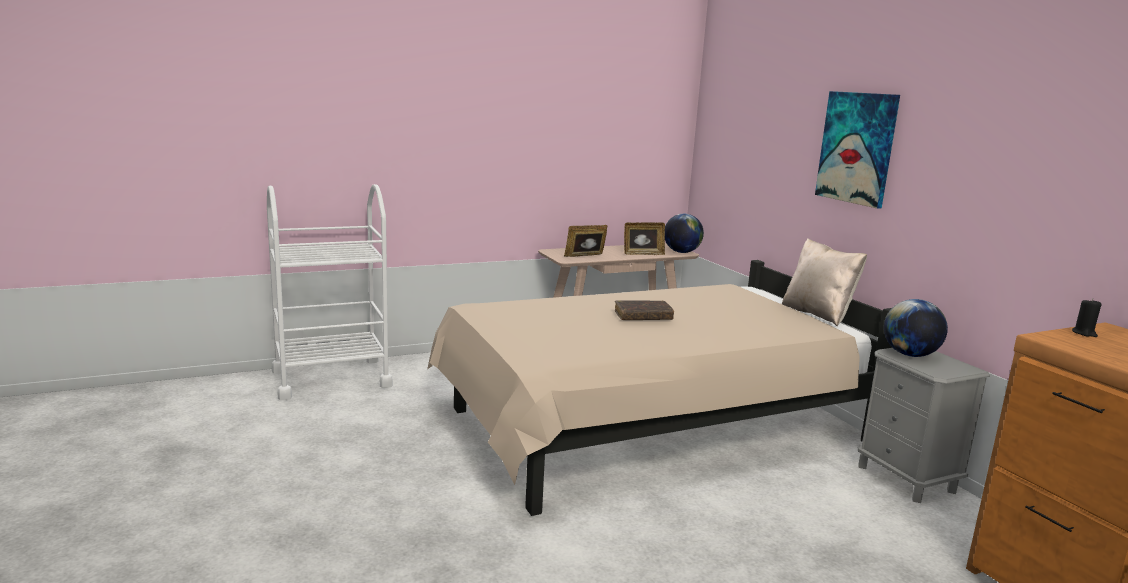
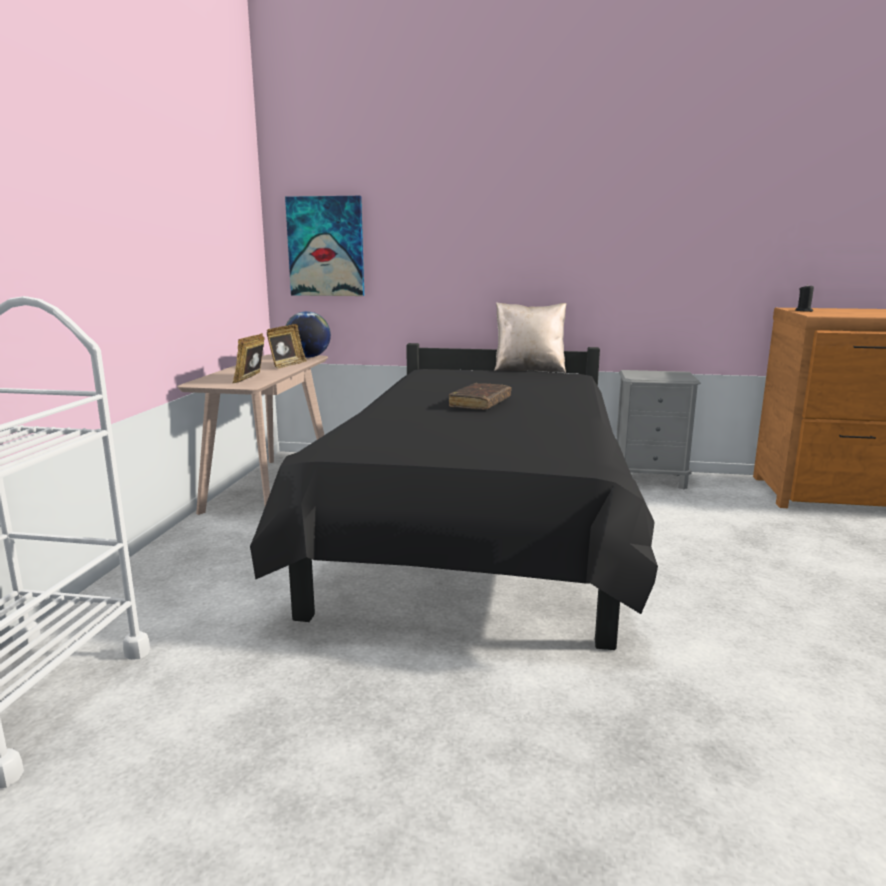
camera: 55 degrees left, 0 degrees up
beige bed [427,260,893,516] -> black bed [250,343,658,650]
picture [815,91,900,209] -> picture moved to [285,196,364,296]
globe [884,299,948,357] -> none

